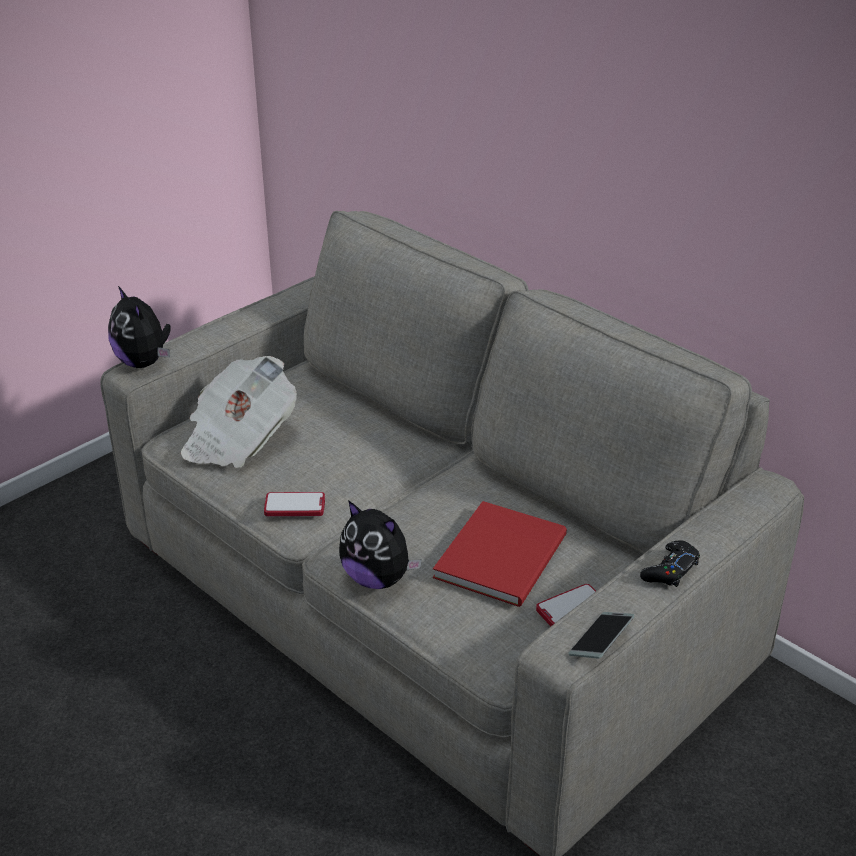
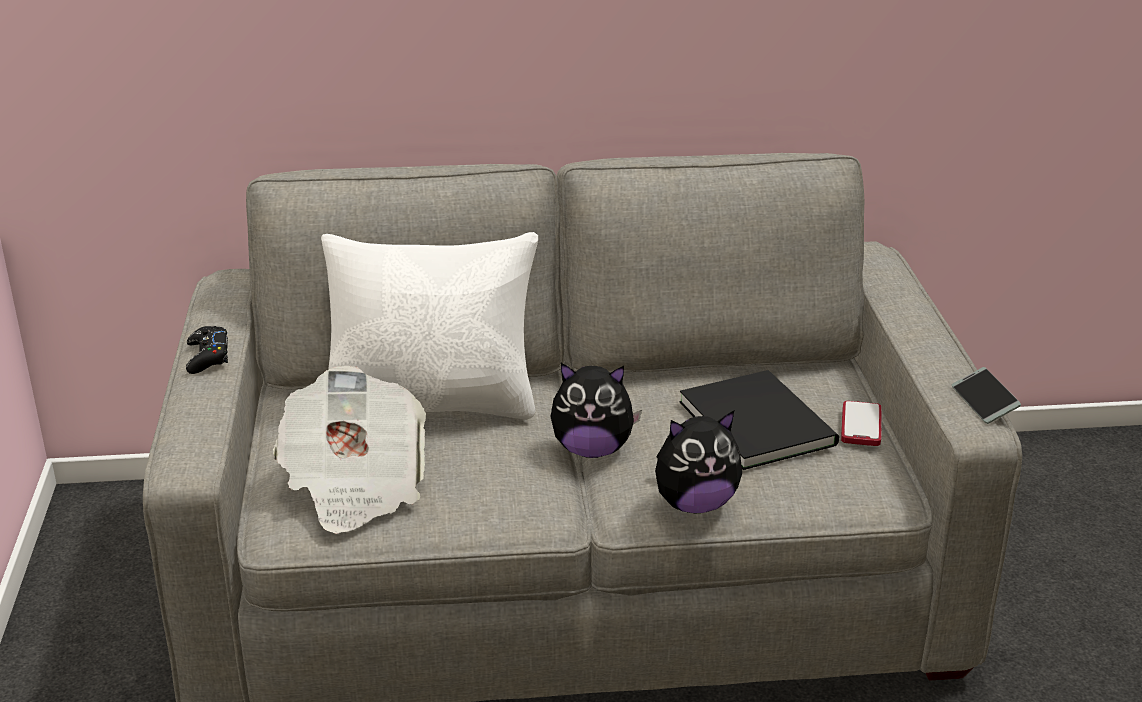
camera: 50 degrees left, 5 degrees down
plush toy [108,286,171,368] -> plush toy moved to [550,363,642,458]
phone [264,492,325,517] -> none
red book [433,501,567,607] -> black book [680,370,839,470]
black game controller [640,540,700,587] -> black game controller moved to [186,326,228,374]
none -> white pillow [321,232,538,419]

